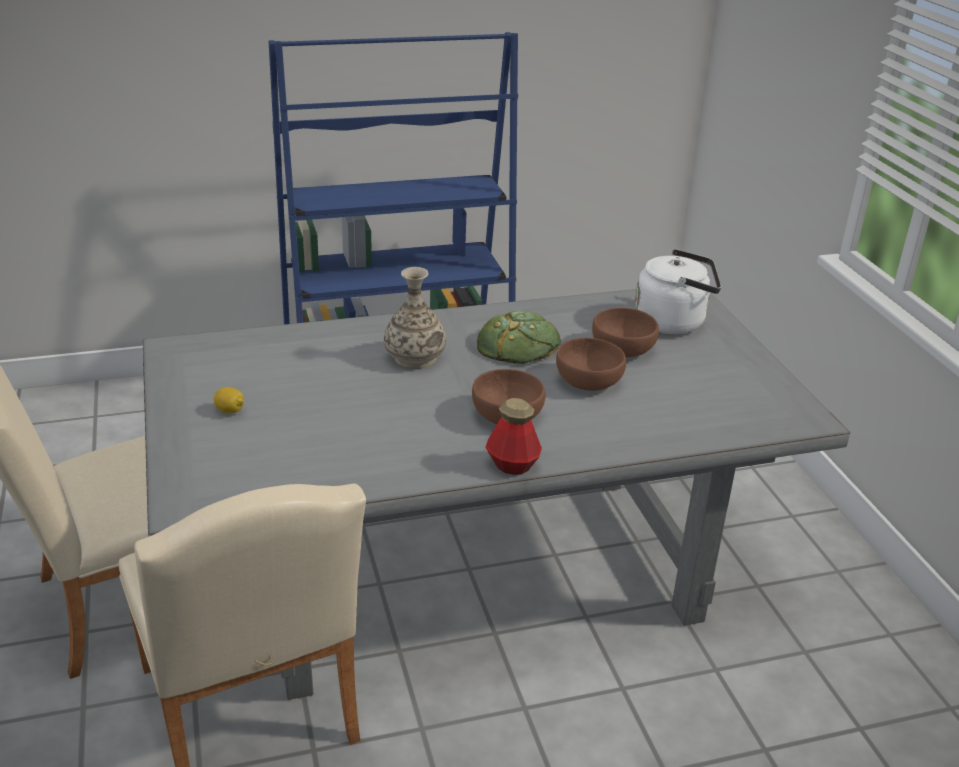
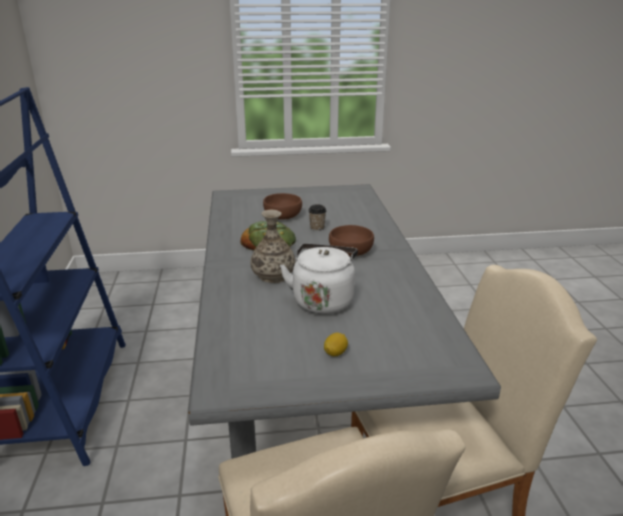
camera: 80 degrees left, 5 degrees down
bottle [485,398,542,475] -> none
brown bowl [556,338,626,391] -> cup [308,204,326,231]
white kettle [634,249,721,334] -> white kettle moved to [280,243,358,314]

